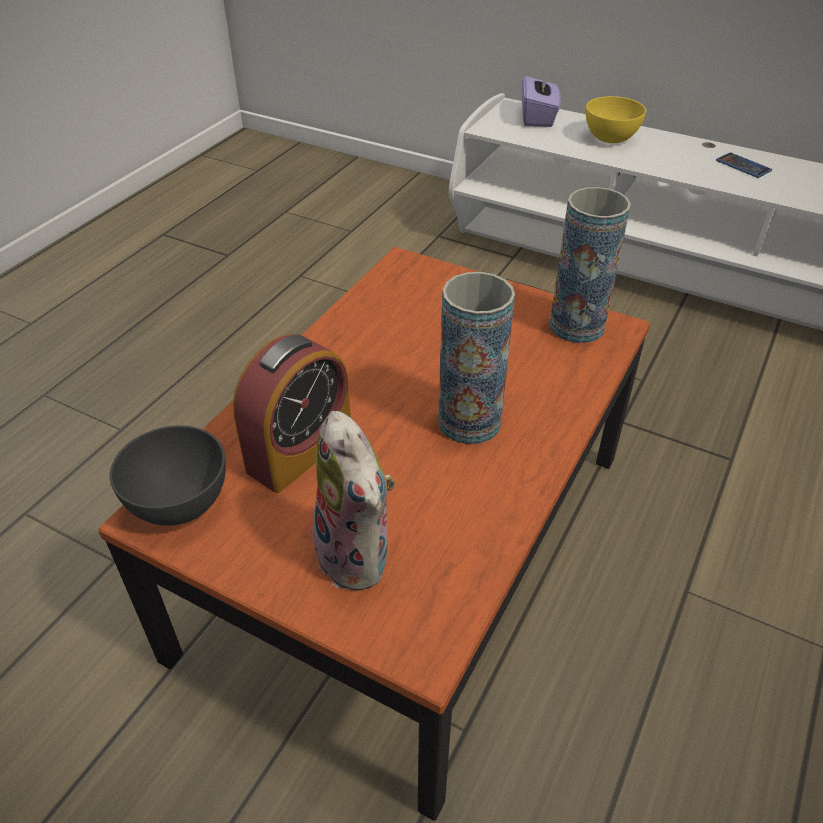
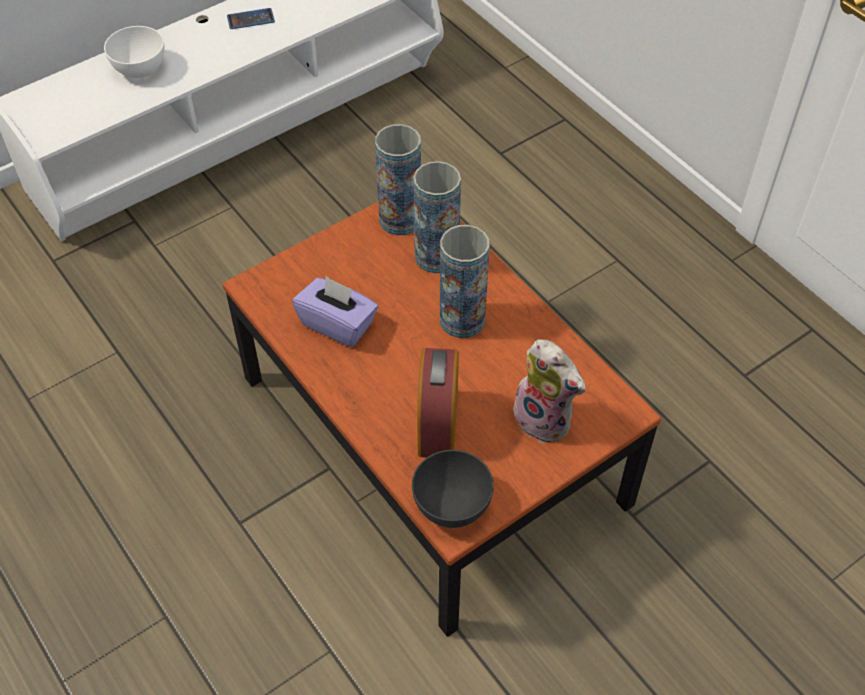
camera: 65 degrees left, 10 degrees up
alarm clock [233,334,351,493] -> alarm clock turned 150 degrees counterclockwise [417,348,459,458]
plush toy [310,411,395,591] -> plush toy turned 45 degrees clockwise [513,339,585,444]
purple tissue box [522,69,561,127] -> purple tissue box moved to [292,276,378,347]
yellow bowl [586,96,646,143] -> white bowl [104,26,165,78]
none -> vase [413,161,461,274]

